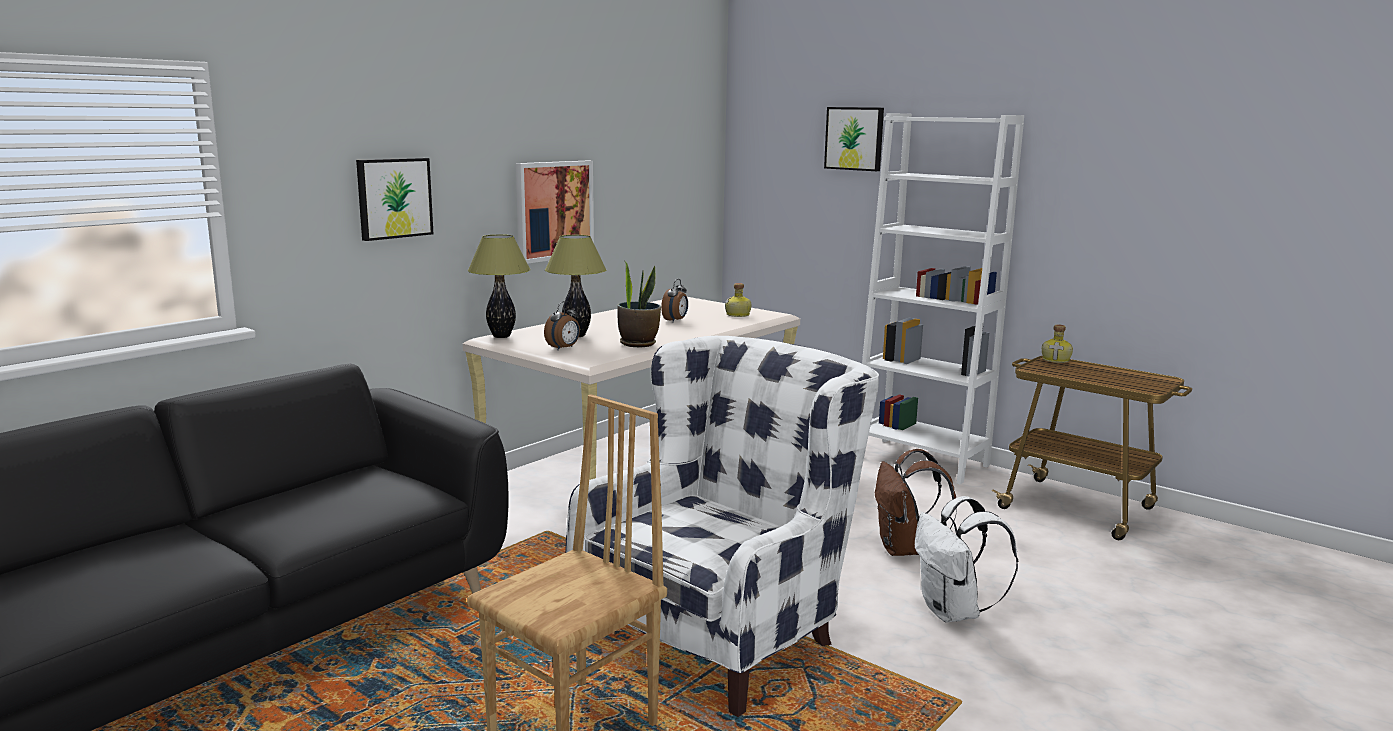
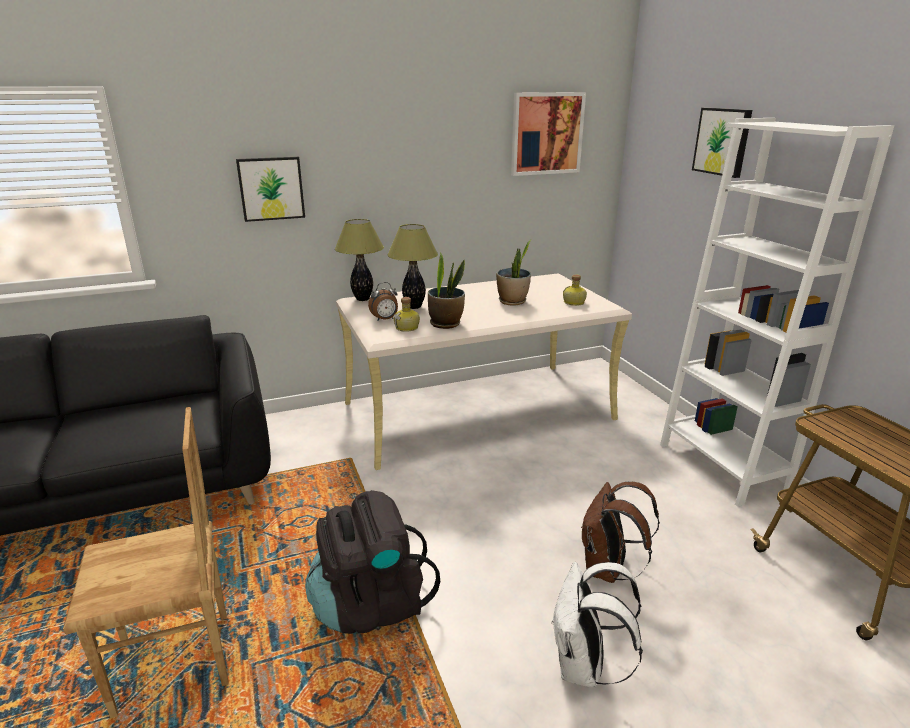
camera: 30 degrees right, 10 degrees up
picture [516,161,594,264] -> picture moved to [511,92,586,176]
white armchair [565,336,879,717] -> black backpack [305,490,440,634]
alarm clock [661,279,688,322] -> potted plant [496,240,531,305]
bottle [1042,325,1073,363] -> bottle moved to [393,297,420,332]

